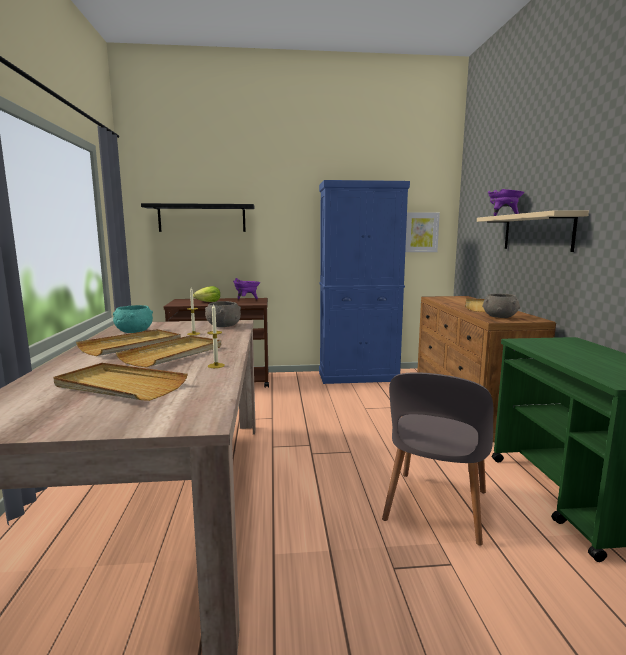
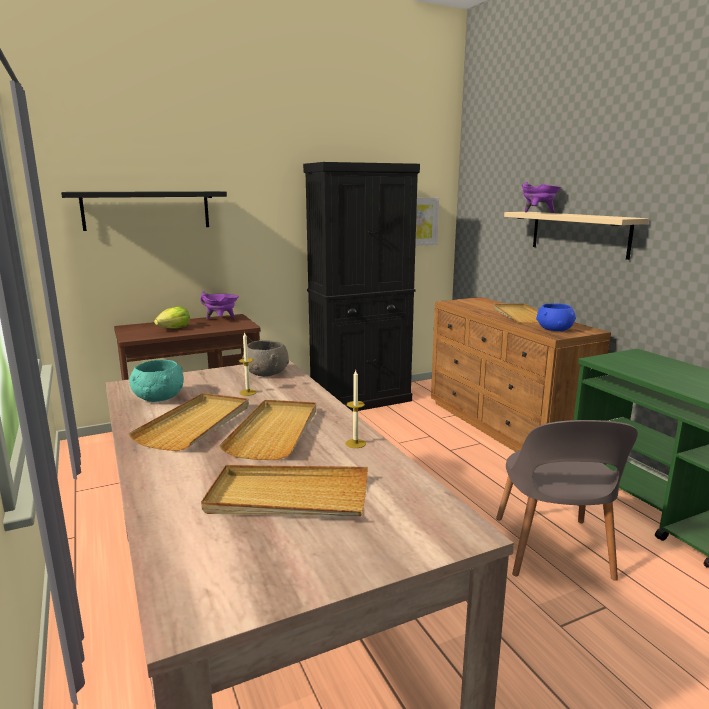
camera: 20 degrees left, 5 degrees up
blue cabinet [319,180,410,384] -> black cabinet [303,162,420,411]
grey bowl [482,294,520,318] -> blue bowl [536,303,576,331]

